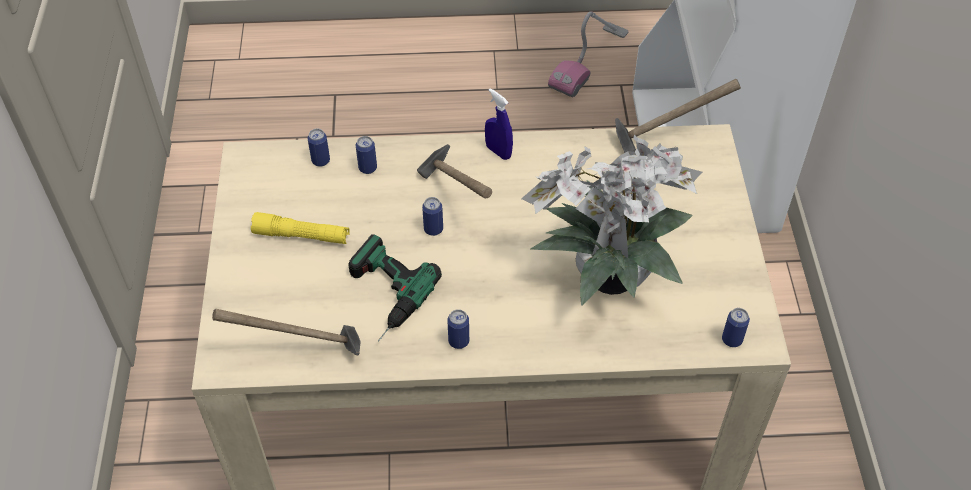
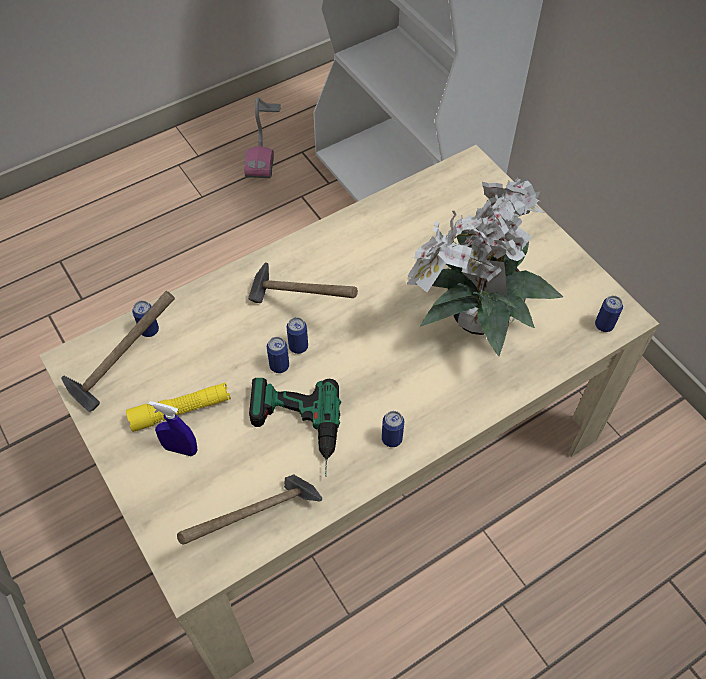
camera: 30 degrees left, 5 degrees up
can [356,136,377,174] -> can moved to [267,337,289,373]
blue spray bottle [485,88,513,160] -> blue spray bottle moved to [149,401,197,456]
hammer [615,79,741,153] -> hammer moved to [61,291,175,412]

